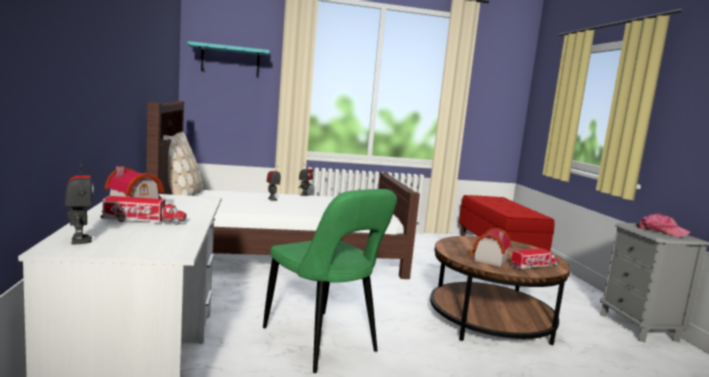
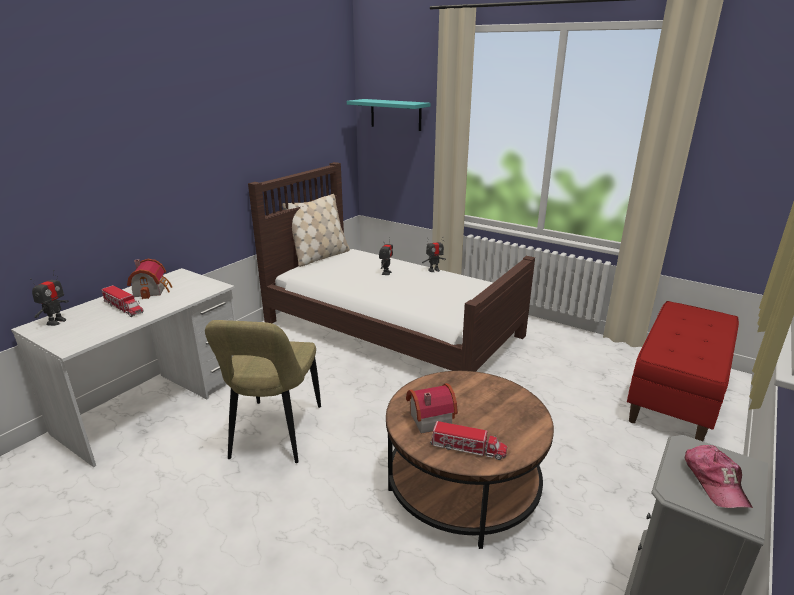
camera: 45 degrees right, 15 degrees up
green chair [263,189,397,373] -> beige chair [205,320,321,463]

